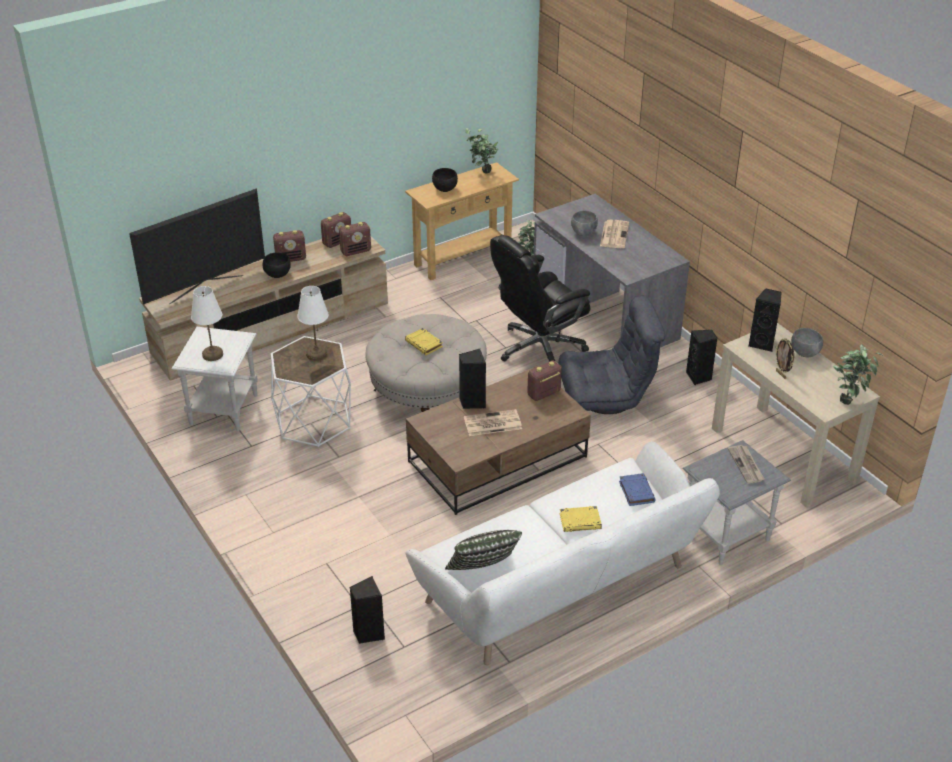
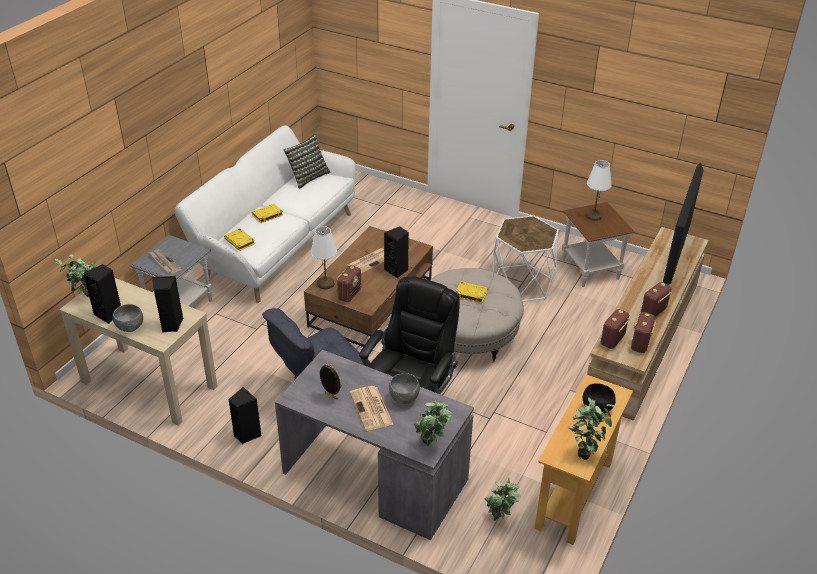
camera: 150 degrees right, 0 degrees up
white side table [172,327,258,431] -> brown side table [562,202,635,287]
black bowl [263,252,291,278] -> none
white table lamp [297,286,329,361] -> white table lamp moved to [311,226,337,289]
black speaker [349,576,385,644] -> black speaker moved to [83,264,121,324]
blue book [619,473,656,506] -> yellow book [224,229,255,251]
picture frame [775,338,794,379] -> picture frame moved to [319,363,343,400]
none -> potted plant [414,398,452,446]

